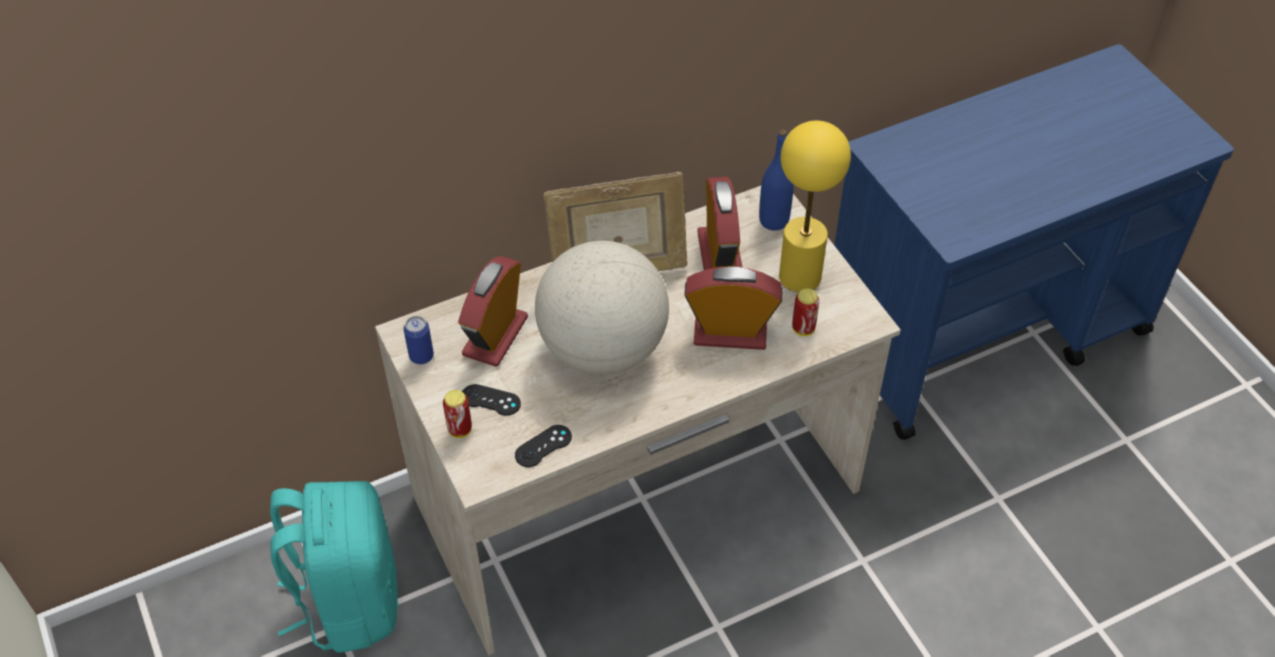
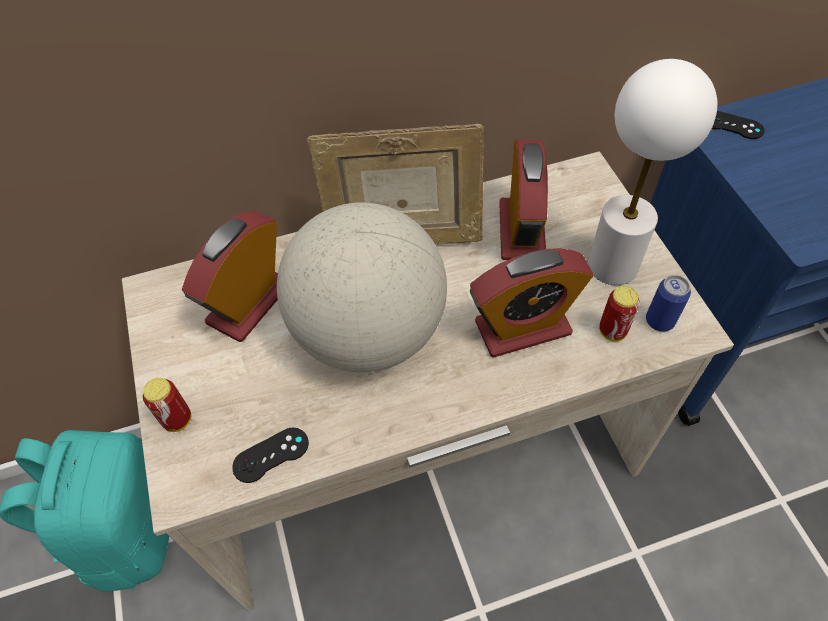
camera: 10 degrees right, 5 degrees up
can [404,316,434,364] -> can moved to [646,275,691,331]
black game controller [462,384,521,416] -> black game controller moved to [712,111,765,139]
alarm clock [684,266,782,350] -> alarm clock turned 150 degrees clockwise [470,248,594,358]
blue bottle [759,129,794,231] -> none
yellow table lamp [779,121,851,292] -> white table lamp [588,59,717,285]

